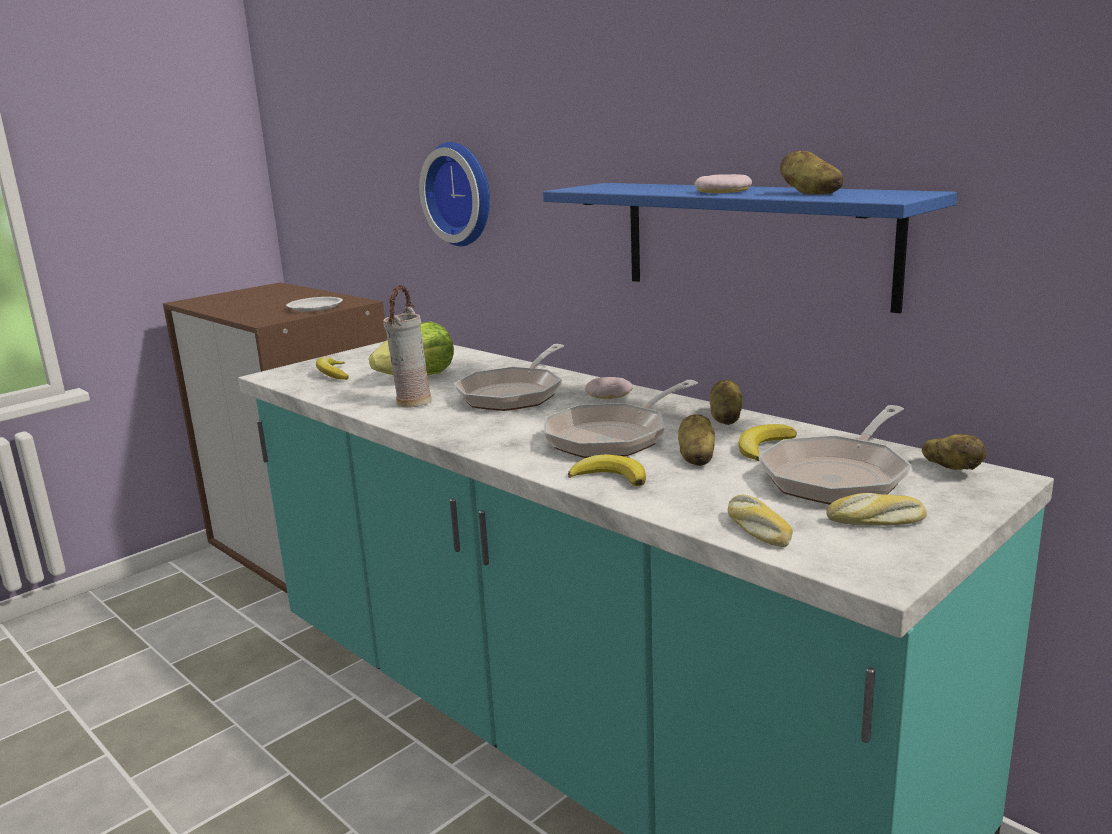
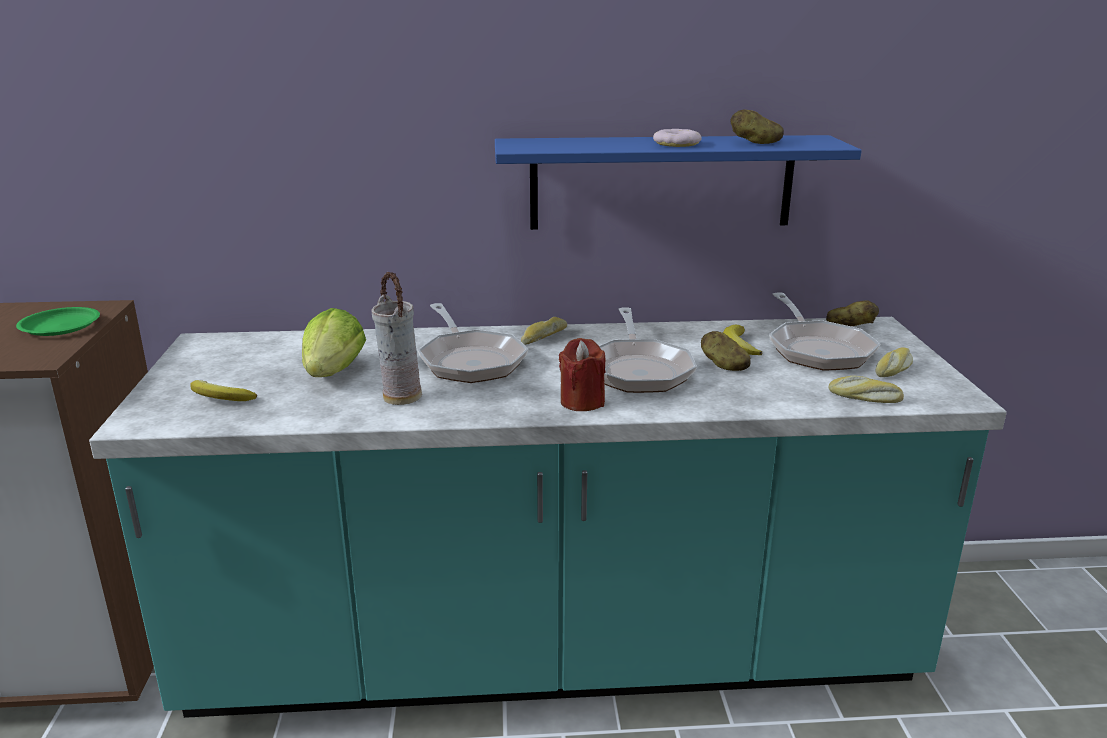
camera: 50 degrees left, 5 degrees up
white plate [286,297,343,312] -> green plate [16,307,100,336]
wall clock [419,142,490,246] -> none
banana [568,454,646,486] -> none
donut [585,377,633,399] -> bread [521,317,567,345]
potato [710,380,742,425] -> none
none -> red candle [559,338,606,411]

